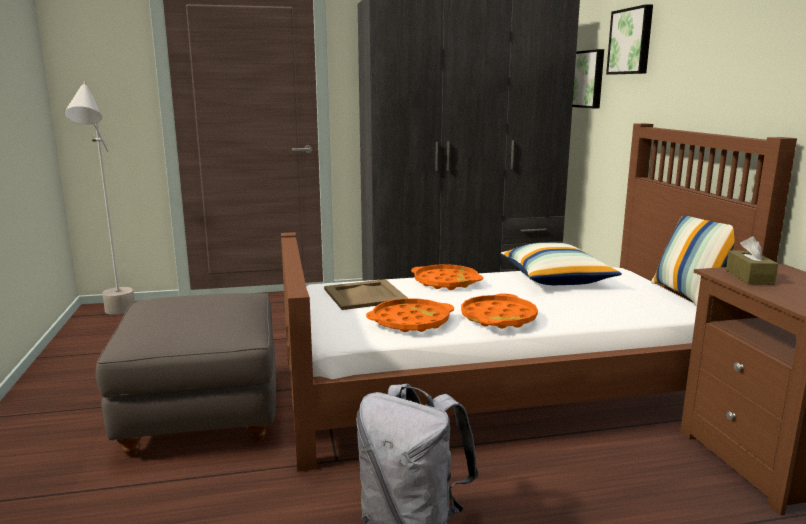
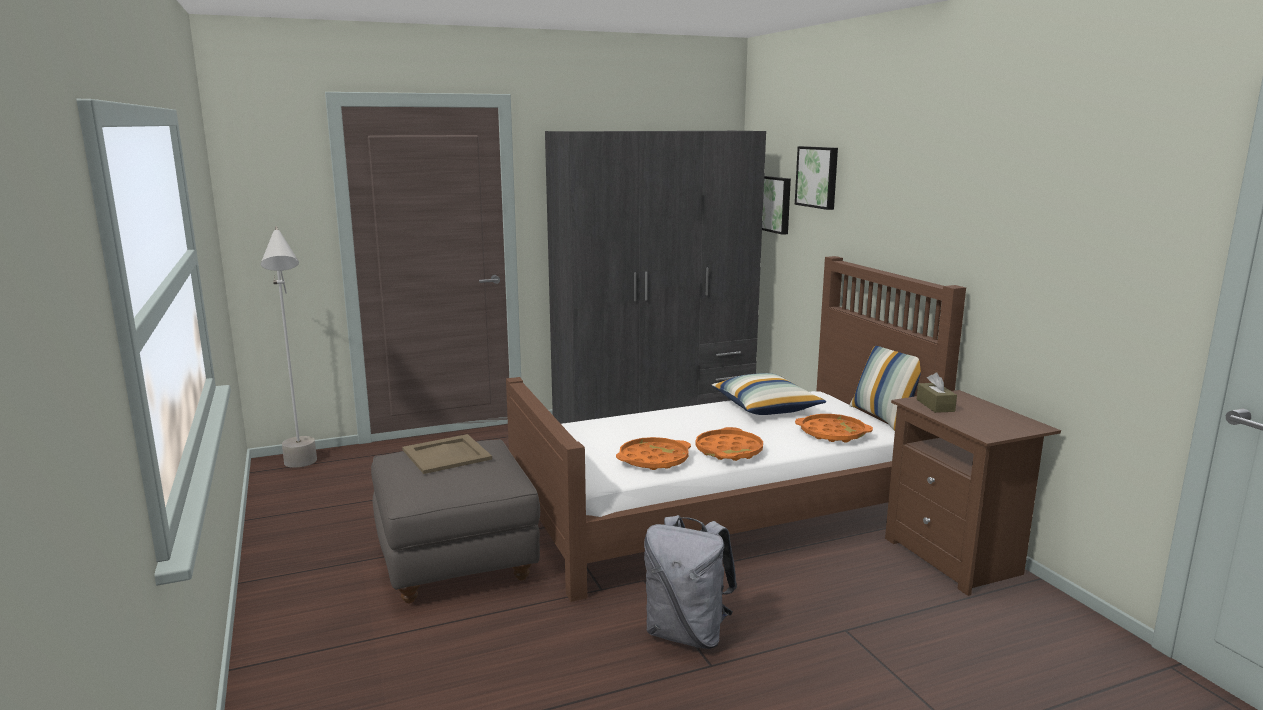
camera: 10 degrees left, 0 degrees up
beige tray [324,279,408,310] -> beige tray moved to [402,434,492,474]
orange tray [411,264,483,290] -> orange tray moved to [795,414,873,443]

